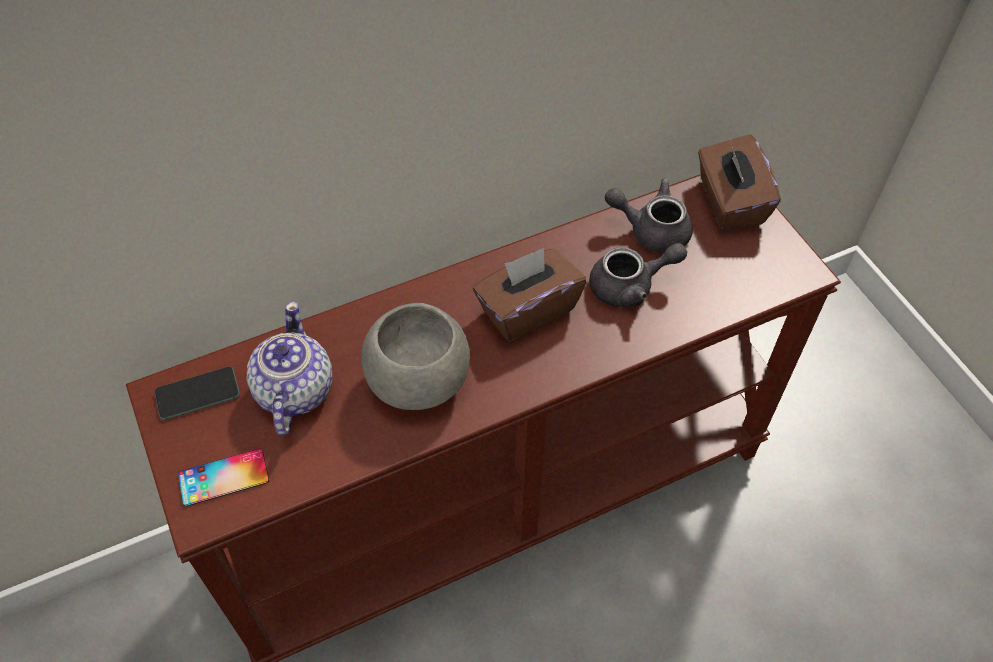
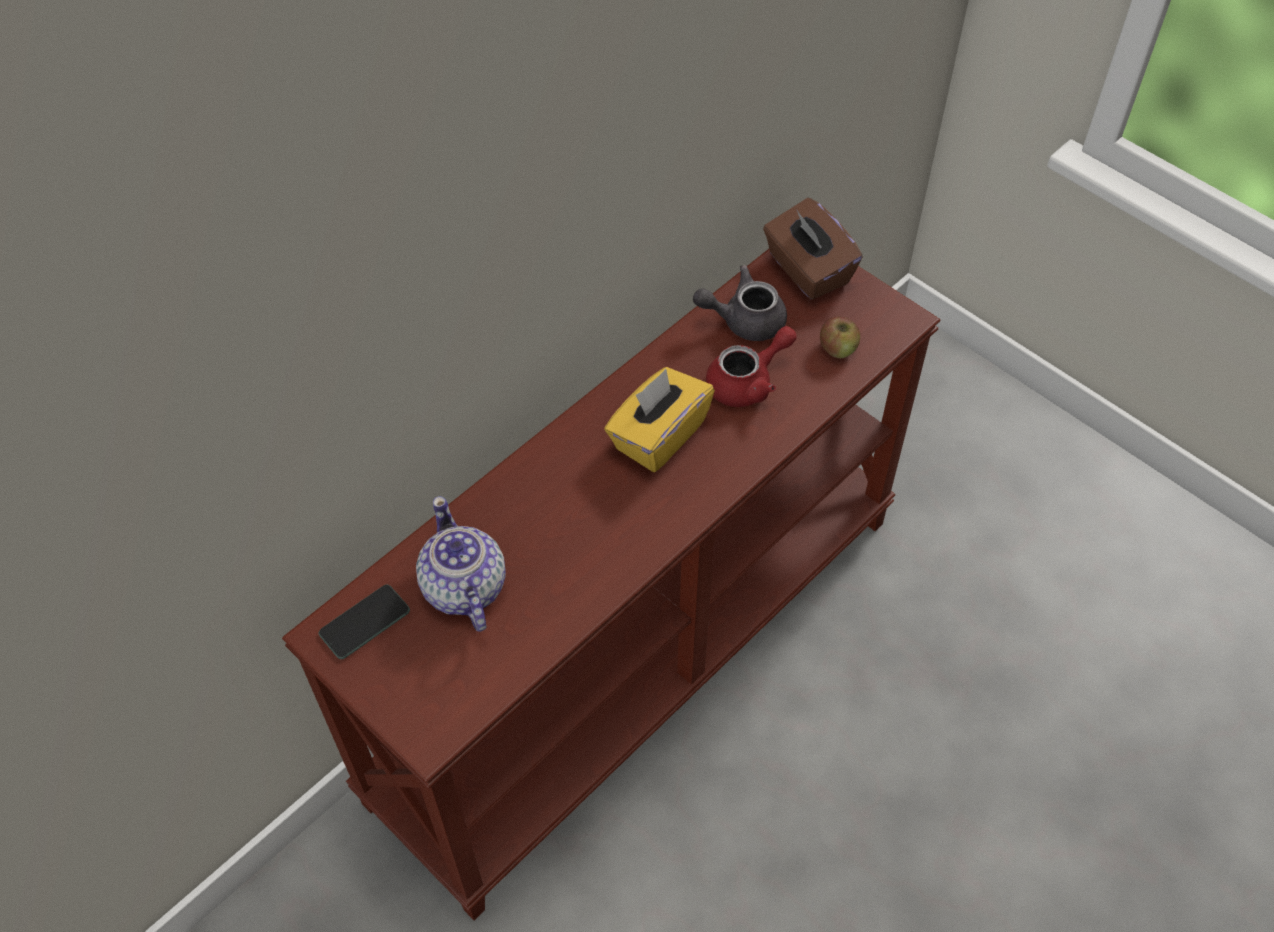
camera: 20 degrees left, 0 degrees up
phone [178,449,269,507] -> none
grey bowl [361,303,470,410] -> none
brown tissue box [473,248,586,341] -> yellow tissue box [604,367,715,472]
grey teapot [589,243,687,307] -> red teapot [706,326,796,407]
none -> apple [820,316,860,358]

